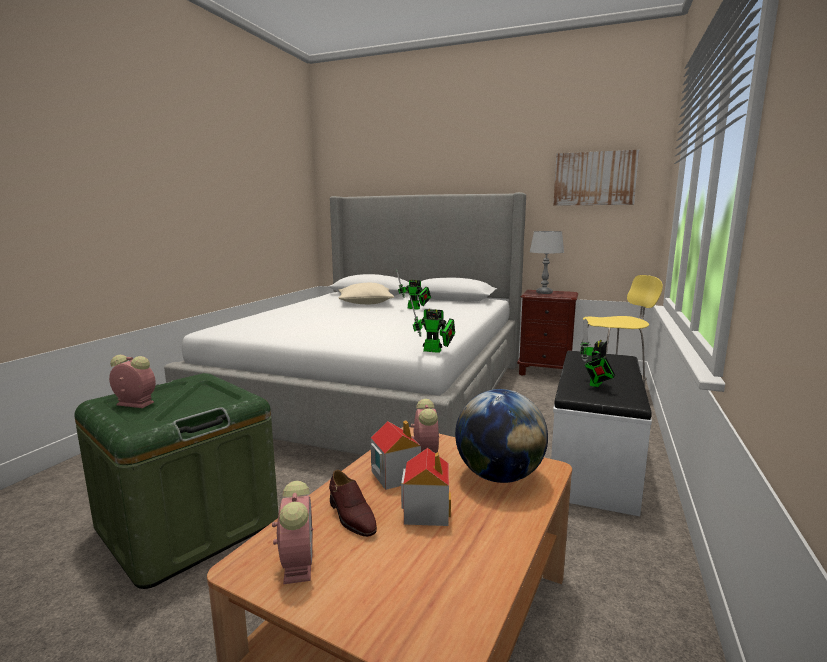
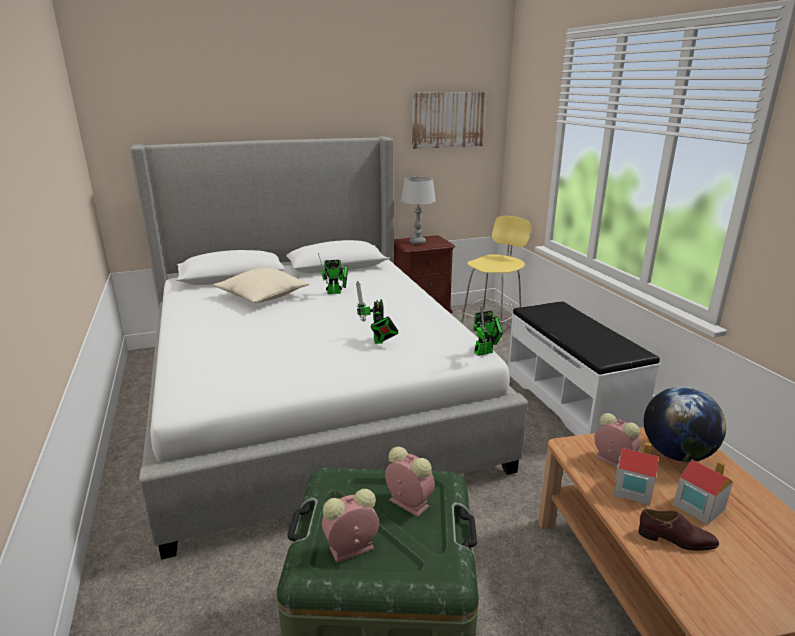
camera: 40 degrees left, 10 degrees up
alarm clock [272,481,313,584] -> alarm clock moved to [385,447,435,517]
toy robot [580,319,615,387] -> toy robot moved to [356,281,398,344]

